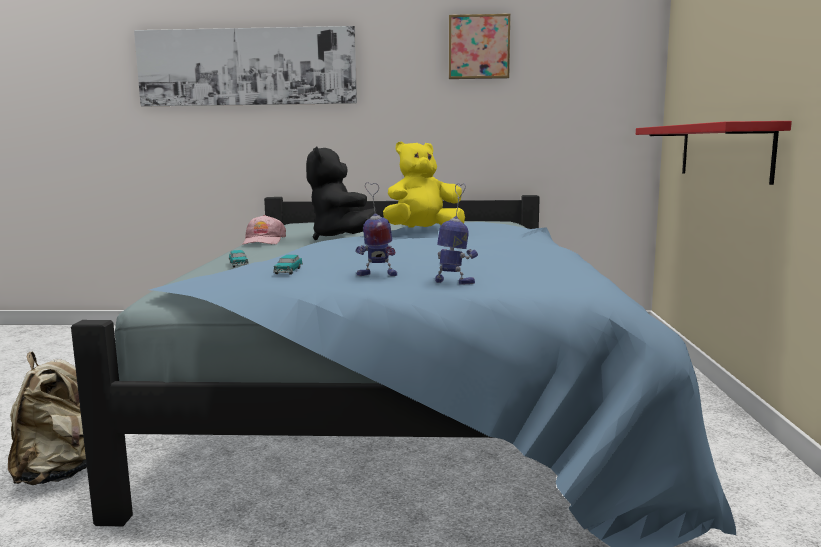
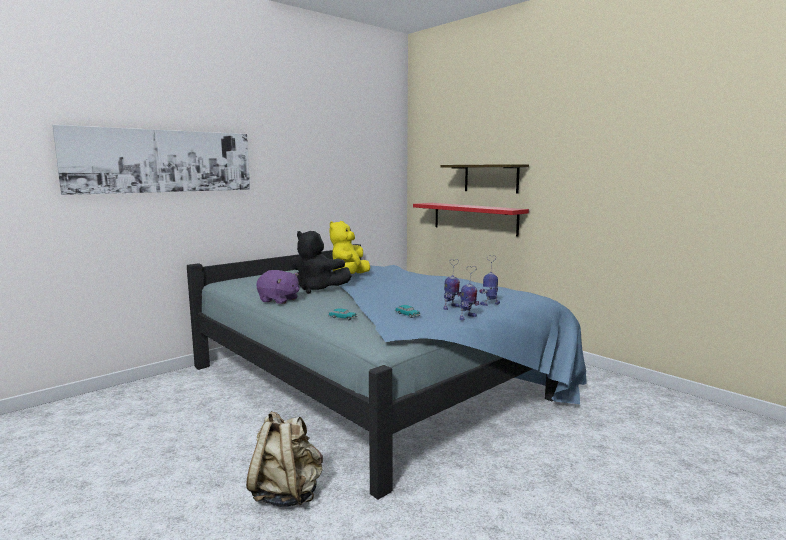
camera: 45 degrees left, 0 degrees up
pink cap [243,215,286,245] -> purple plush toy [256,270,300,304]
picture [449,14,510,79] -> none
none -> shelf [441,164,529,193]
none -> toy robot [460,266,479,320]

